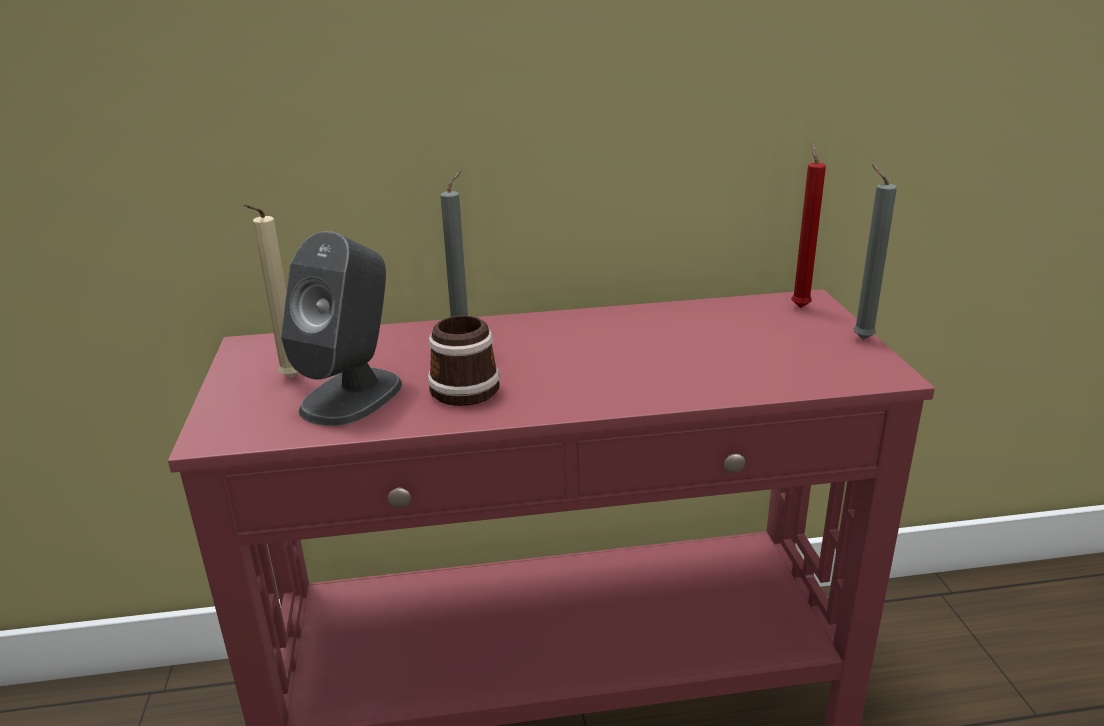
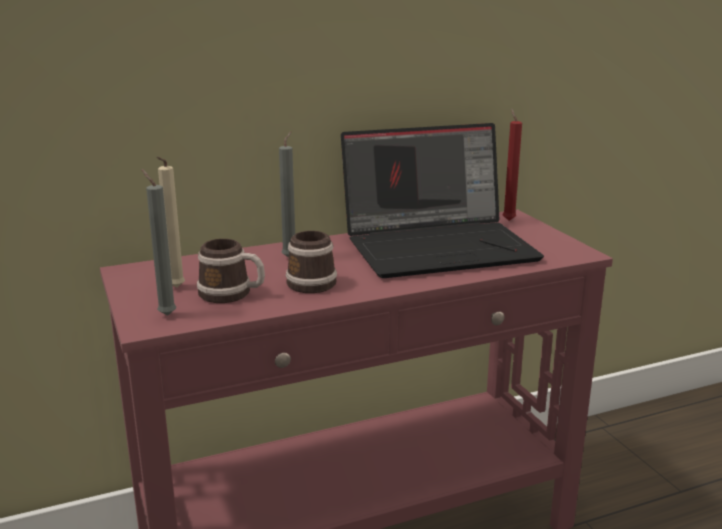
camera: 15 degrees left, 5 degrees down
grey speaker [281,231,402,426] -> mug [197,239,265,303]
grey candle [853,164,897,340] -> grey candle moved to [141,169,176,316]
none -> laptop [341,123,544,278]

